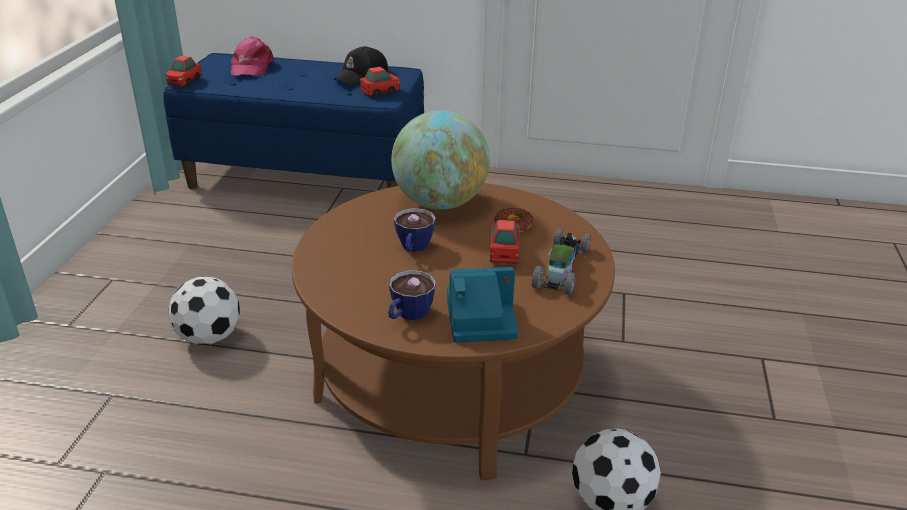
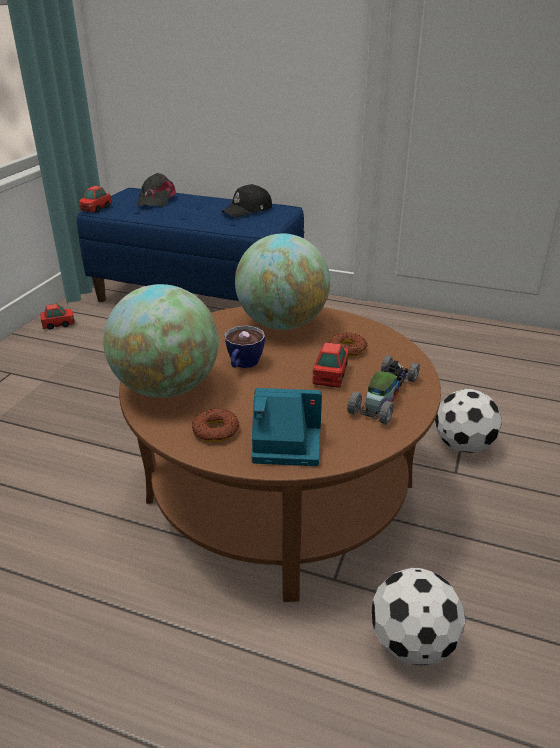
camera: 10 degrees right, 0 degrees up
football [168,276,240,345] -> football moved to [435,389,502,453]
pink cap [231,36,274,76] -> black cap [137,173,176,207]
toy car [360,67,400,97] -> toy car moved to [40,304,75,330]
cup [388,270,436,320] -> donut [192,408,239,442]
none -> globe [103,284,219,398]

